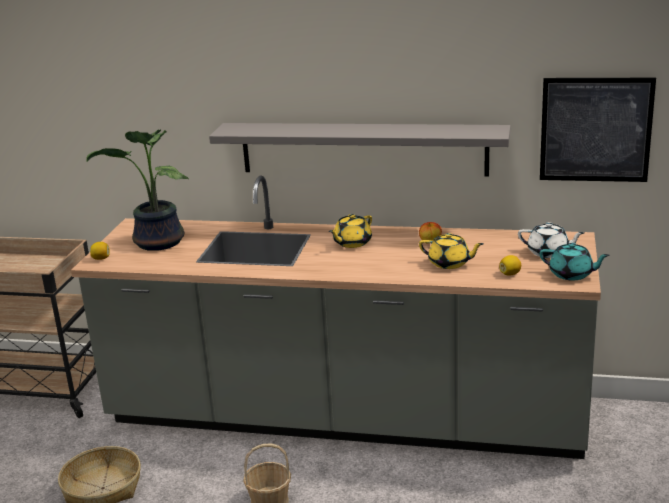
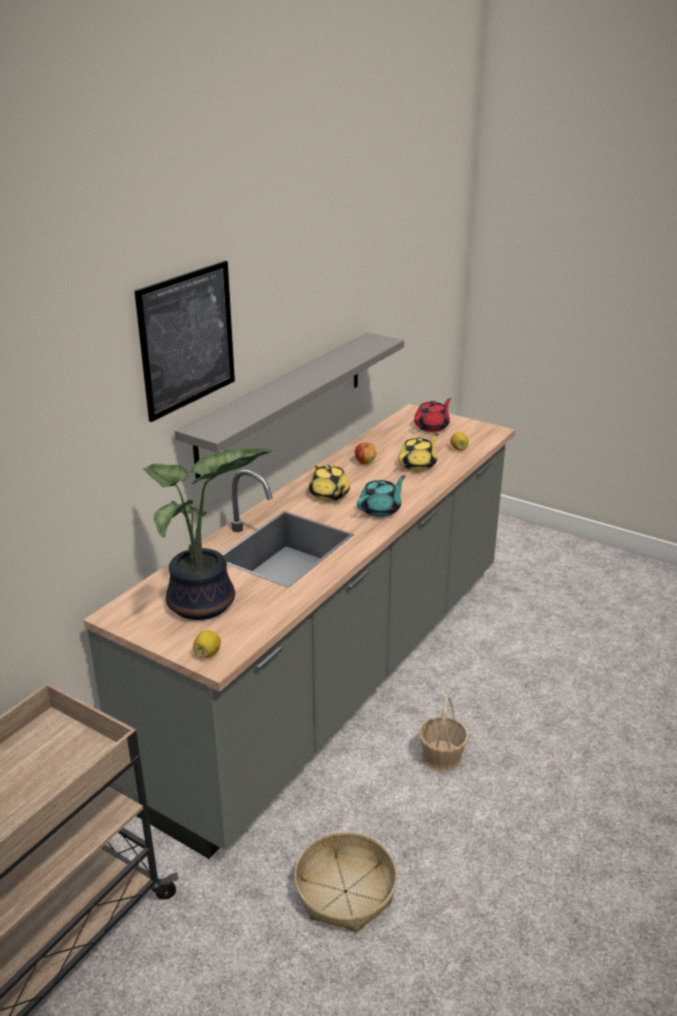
camera: 70 degrees left, 5 degrees up
white teapot [518,222,584,258] -> red teapot [414,398,451,432]
turquoise teapot [539,243,610,281] -> turquoise teapot moved to [357,475,406,517]
picture [540,78,656,182] -> picture moved to [135,261,235,422]

